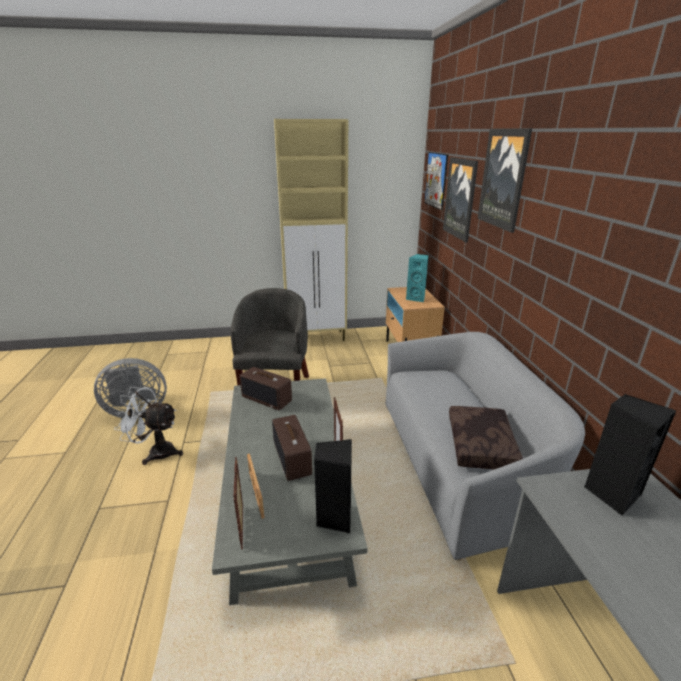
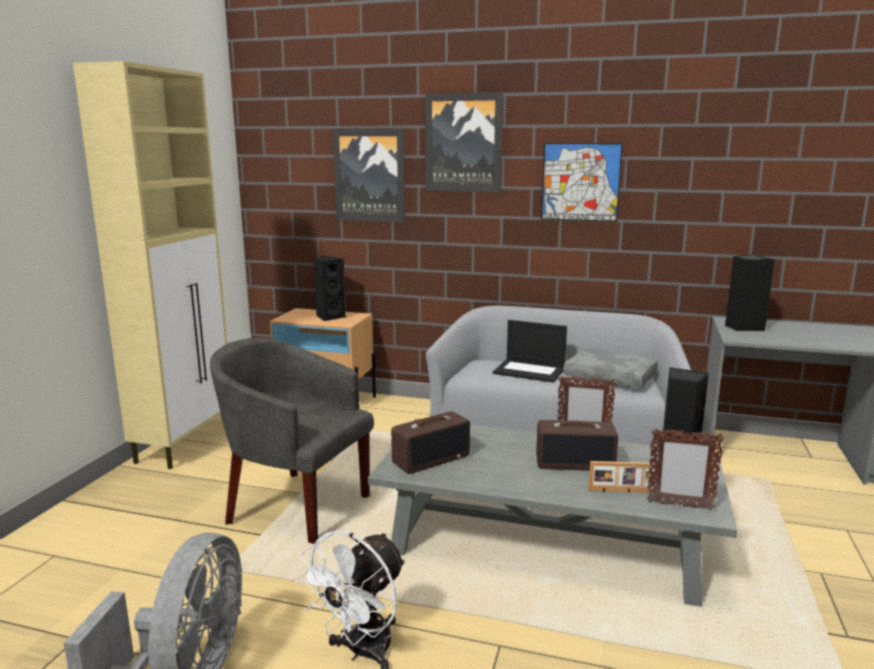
camera: 65 degrees left, 10 degrees down
turquoise speaker [406,254,429,302] -> black speaker [314,256,346,321]
picture [424,152,448,211] -> picture moved to [541,143,623,222]
brown pillow [449,406,523,469] -> grey pillow [563,349,658,389]
none -> laptop [493,320,567,383]

